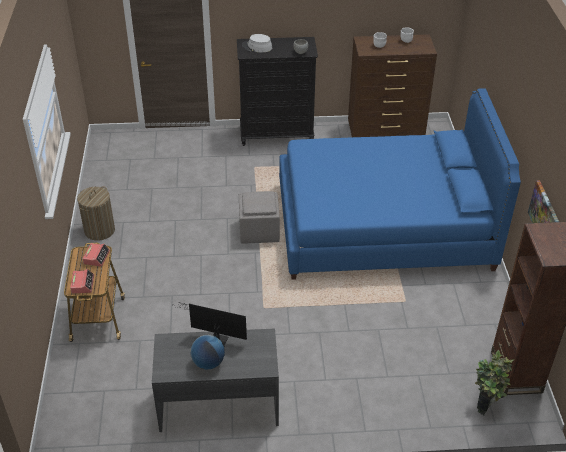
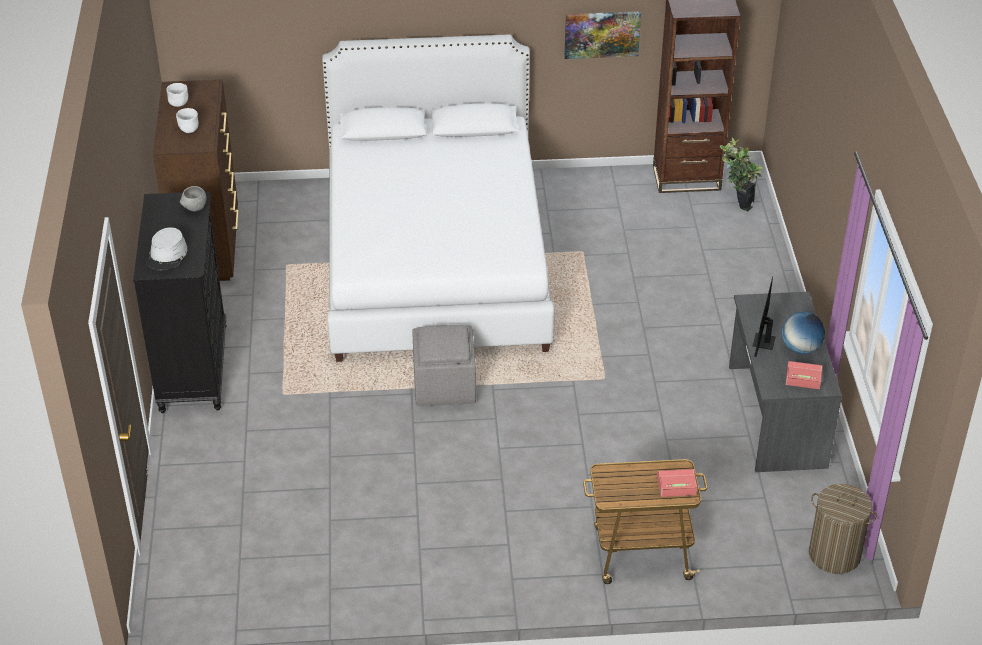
camera: 90 degrees left, 0 degrees up
laundry basket [77,186,115,241] -> laundry basket moved to [809,484,877,574]
alarm clock [83,243,110,267] -> alarm clock moved to [786,361,823,389]
blue bed [279,88,521,280] -> white bed [322,34,555,362]

